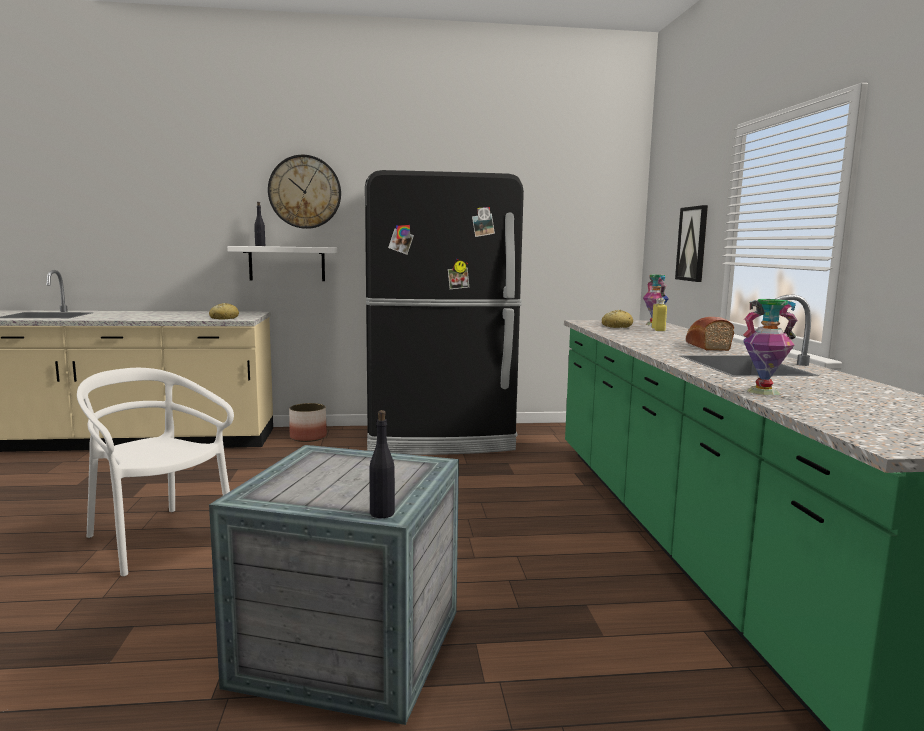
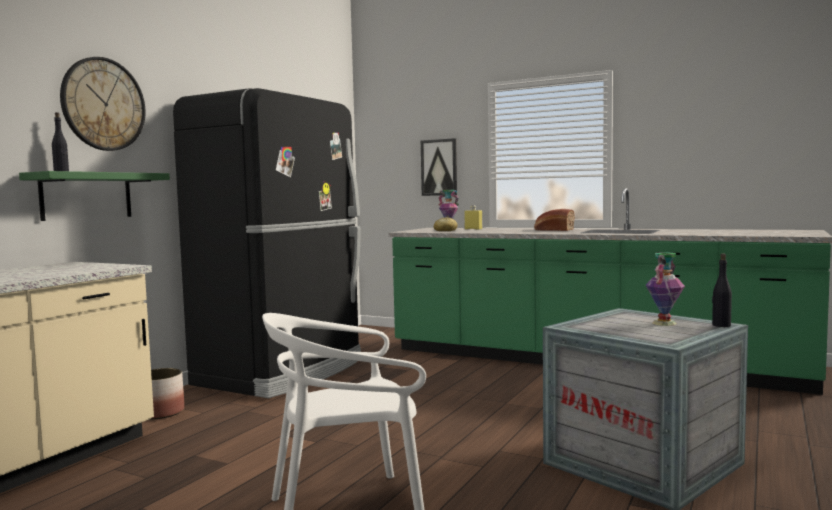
camera: 55 degrees left, 5 degrees down
bread [209,303,239,320] -> none
white shelf [227,246,337,281] -> green shelf [19,171,170,221]
vase [743,299,798,395] -> vase moved to [646,252,685,326]

